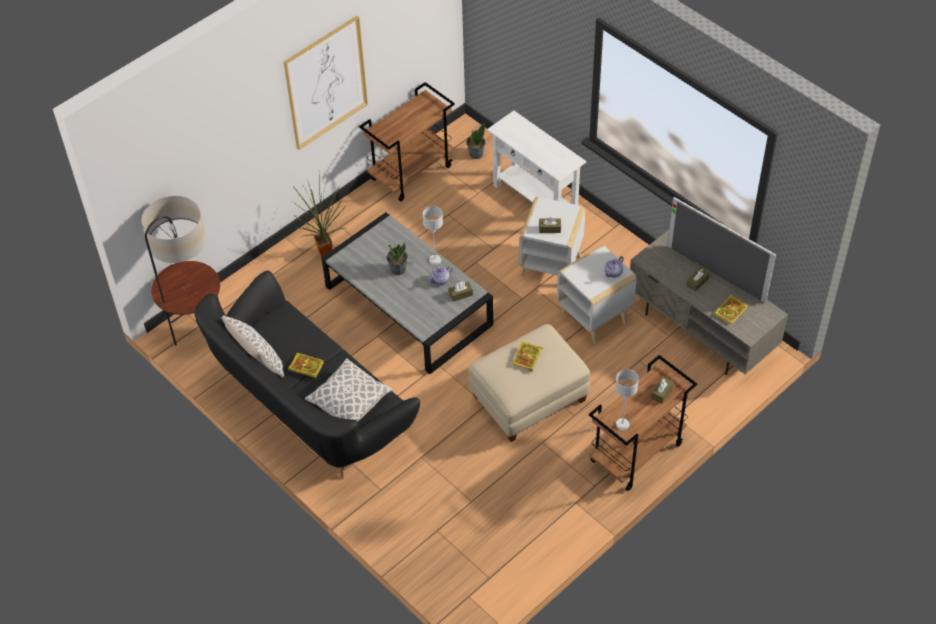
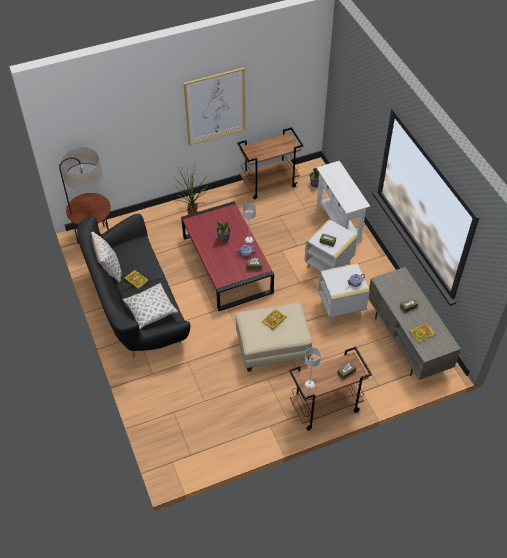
camera: 20 degrees right, 0 degrees up
grey coffee table [322,212,493,374] -> red coffee table [181,201,274,311]
television [667,197,776,303] -> none

